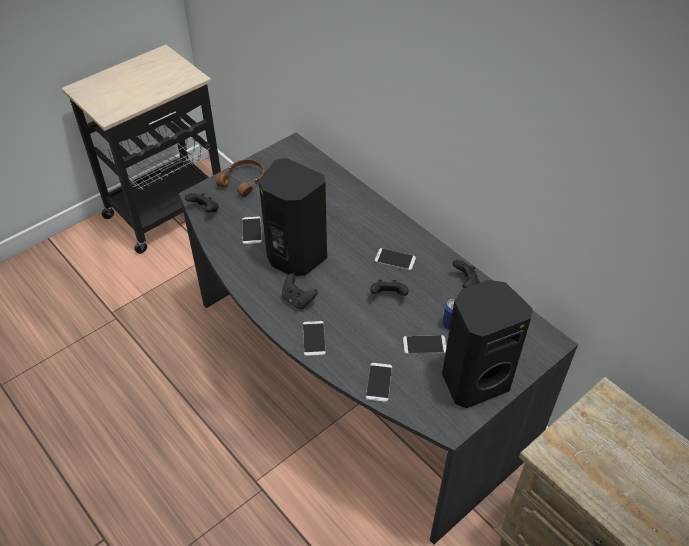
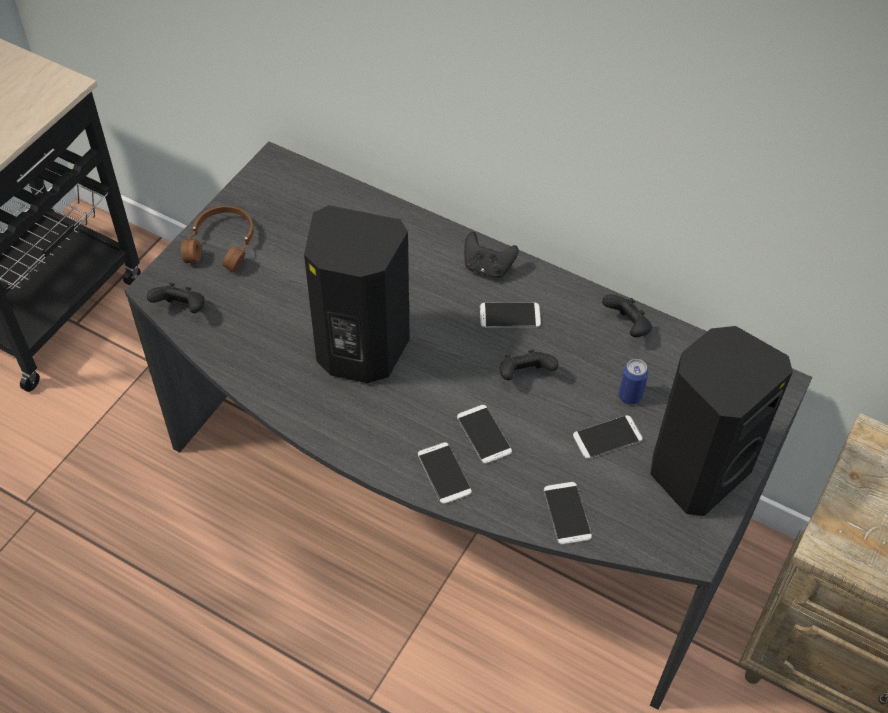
camera: 20 degrees left, 5 degrees up
phone [242,216,262,244] -> phone moved to [457,405,512,464]
black game controller [282,273,318,309] -> black game controller moved to [464,232,519,278]

